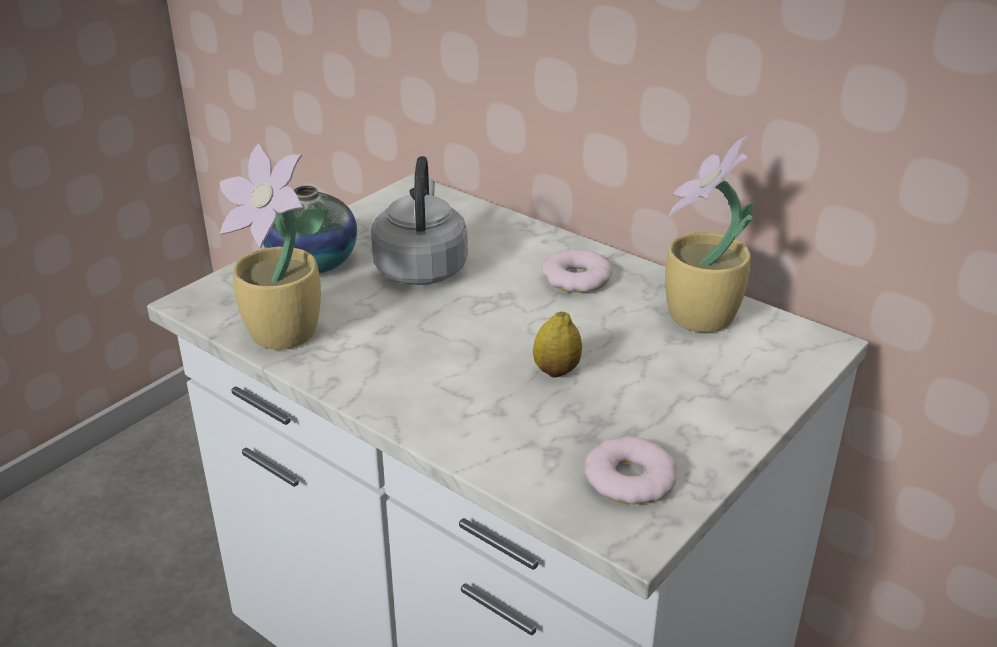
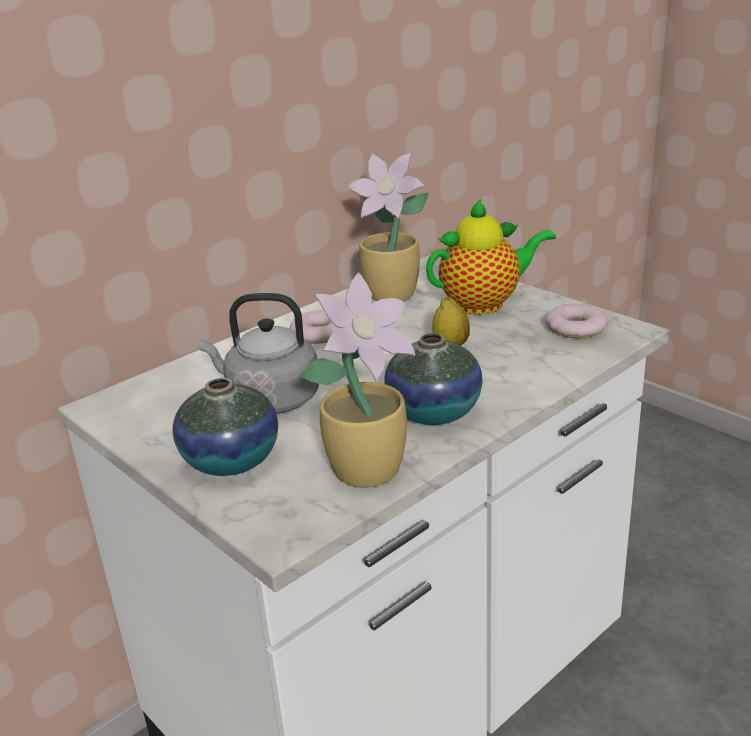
camera: 80 degrees left, 5 degrees down
none -> vase [384,333,483,425]
none -> teapot [426,198,556,315]

